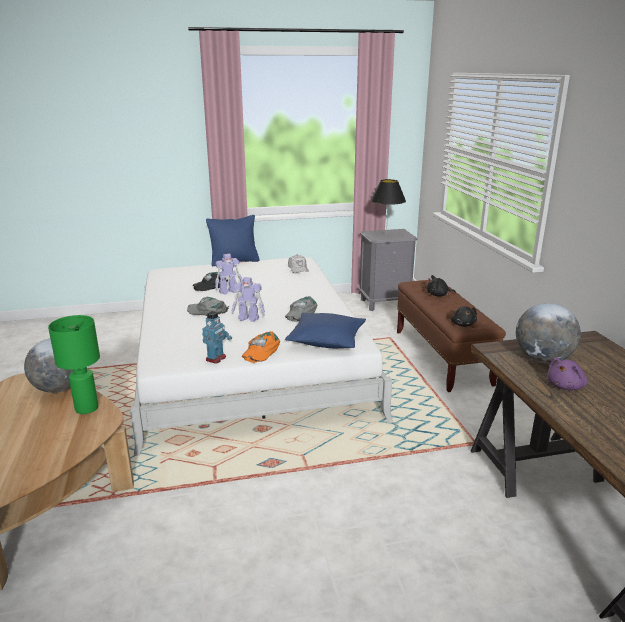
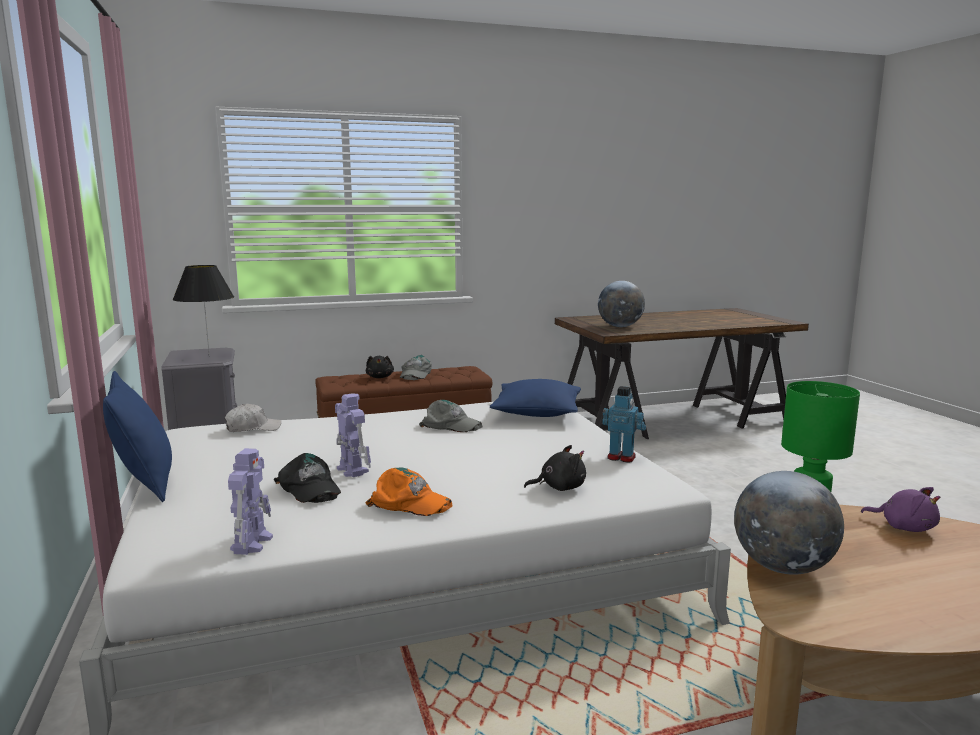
camera: 95 degrees left, 10 degrees down
grey cap [187,297,229,316] -> grey cap moved to [400,355,432,380]
toy robot [232,277,265,322] -> toy robot moved to [228,448,273,555]
orange cap [242,331,280,363] -> orange cap moved to [365,468,453,516]
black plush toy [451,306,477,327] -> black plush toy moved to [524,445,586,491]
purple plush toy [547,357,587,390] -> purple plush toy moved to [861,487,940,532]

